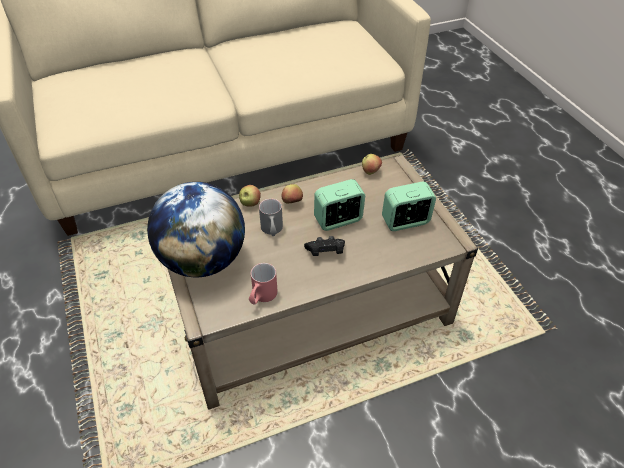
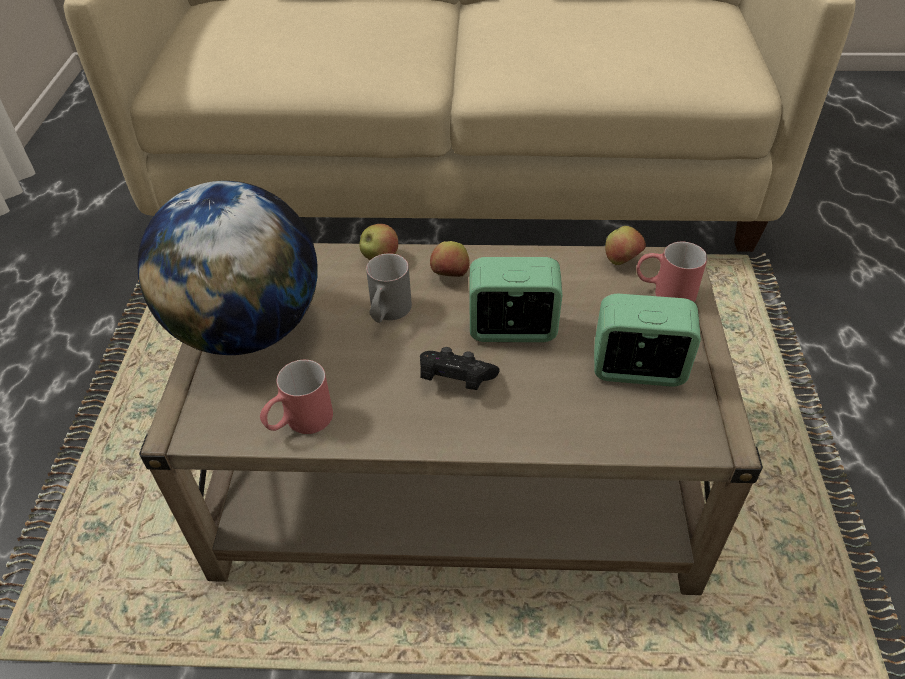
camera: 25 degrees right, 0 degrees up
none -> red mug [636,242,707,302]

